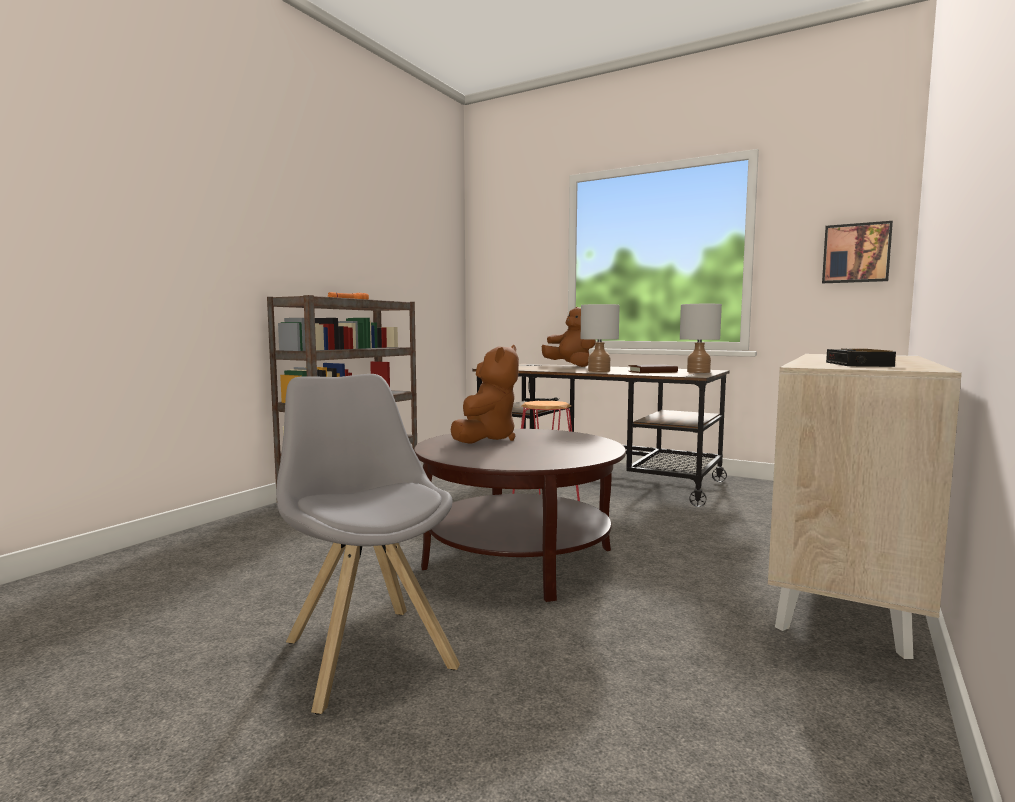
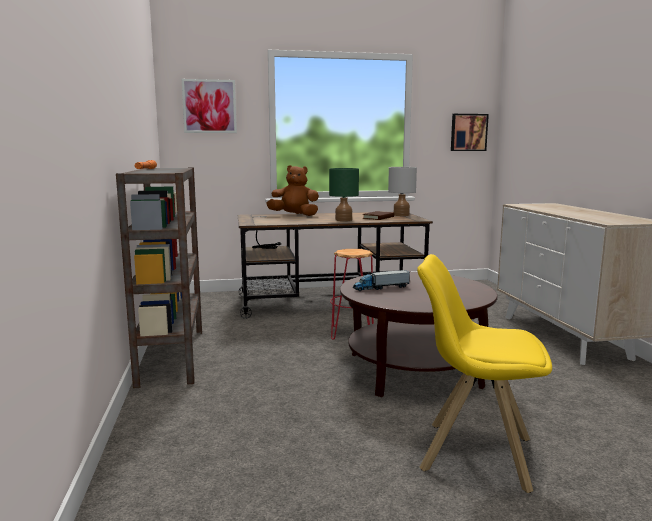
camera: 40 degrees left, 5 degrees up
grey chair [276,374,460,714] -> yellow chair [417,254,552,493]
brown plush toy [451,345,519,444] -> toy truck [353,270,410,291]
grey table lamp [581,304,620,372] -> green table lamp [329,168,359,221]
alarm clock [826,348,896,367] -> none
none -> picture [182,79,237,133]

